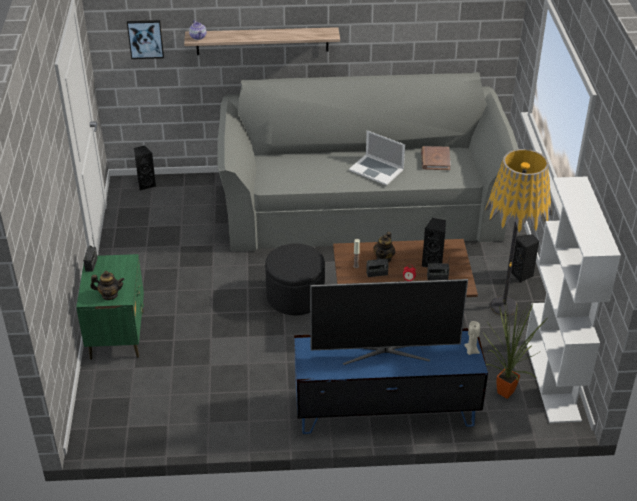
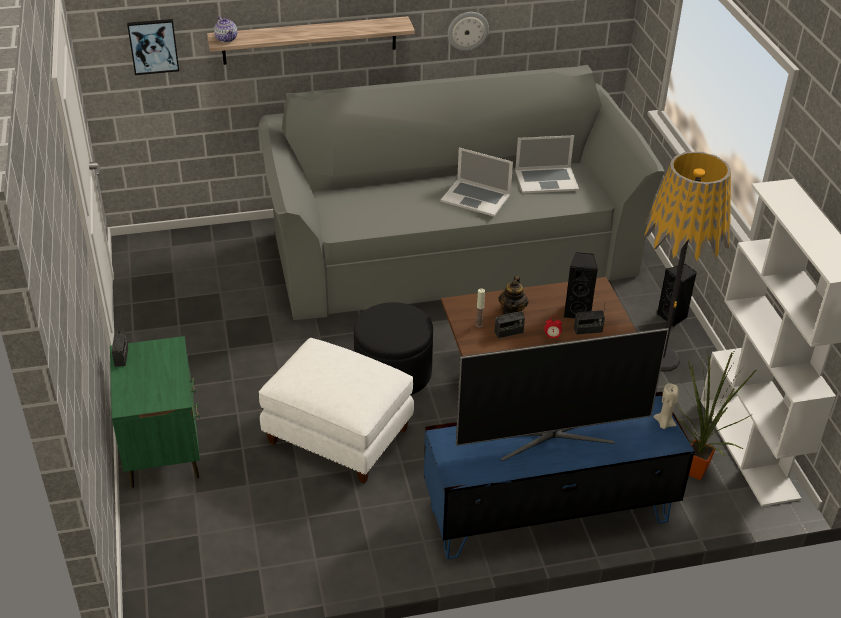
camera: 10 degrees left, 0 degrees up
teapot [90,271,124,300] -> none
black speaker [134,146,156,191] -> none
brown book [421,146,451,170] -> laptop [515,135,579,193]
none -> white ottoman [259,338,414,484]
none -> wall clock [448,12,489,51]

